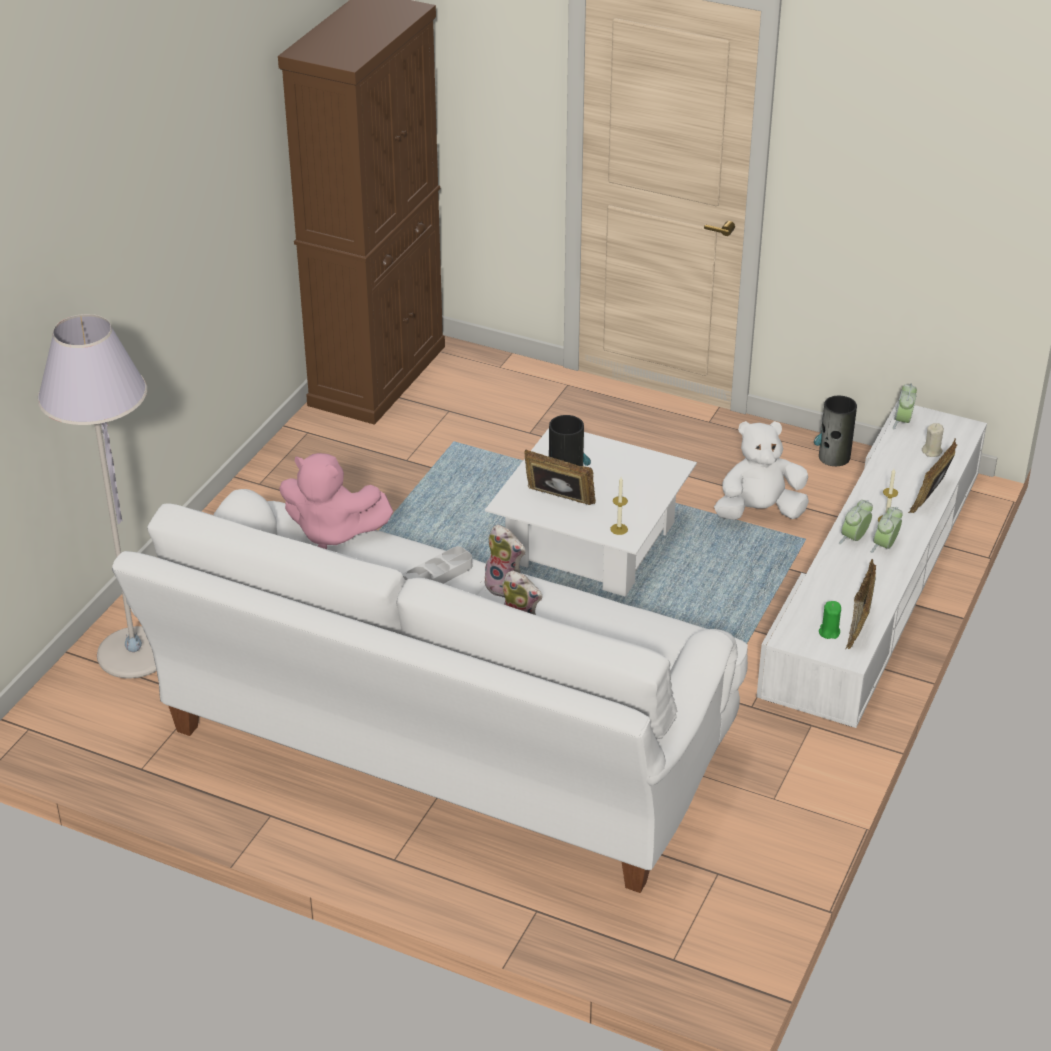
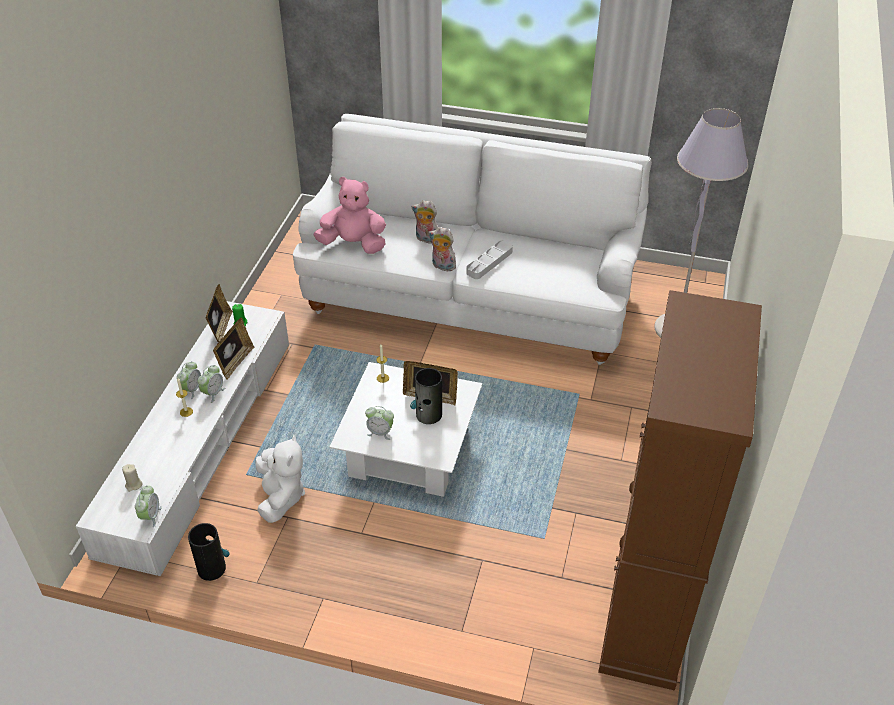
camera: 170 degrees right, 5 degrees up
pink plush toy [279,453,393,549] -> pink plush toy moved to [313,177,386,254]
white plush toy [714,421,809,520] -> white plush toy turned 75 degrees counterclockwise [255,435,305,523]
picture frame [908,438,957,513] -> picture frame moved to [213,317,254,380]
none -> alarm clock [365,406,394,440]

